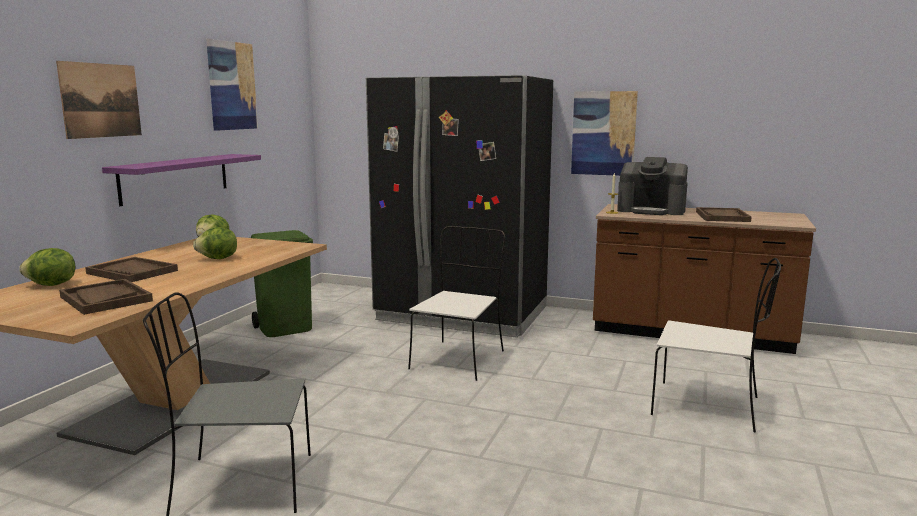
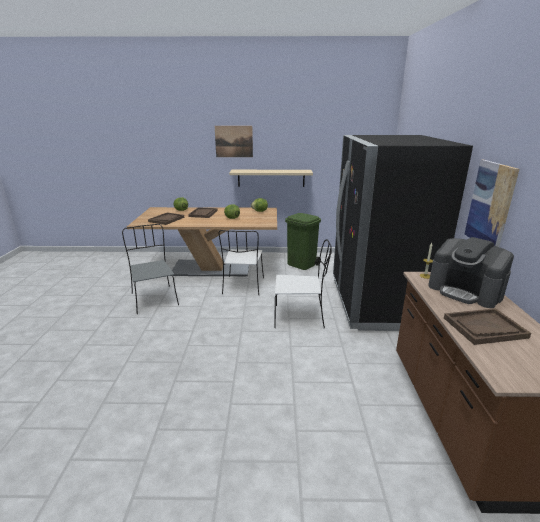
camera: 70 degrees right, 10 degrees up
purple shelf [102,154,261,206] -> beige shelf [229,170,313,187]
picture [206,39,258,131] -> none
coffee machine [617,157,688,215] -> coffee machine turned 45 degrees counterclockwise [428,237,514,308]
white chair [651,258,781,432] -> white chair moved to [219,230,264,296]

